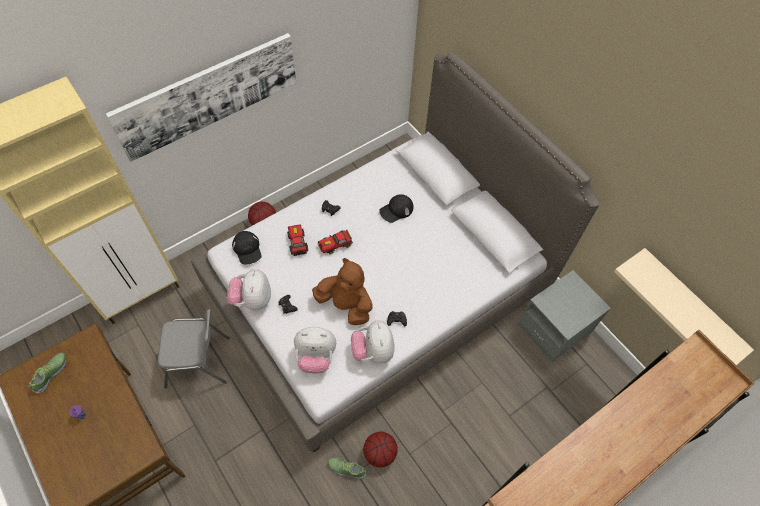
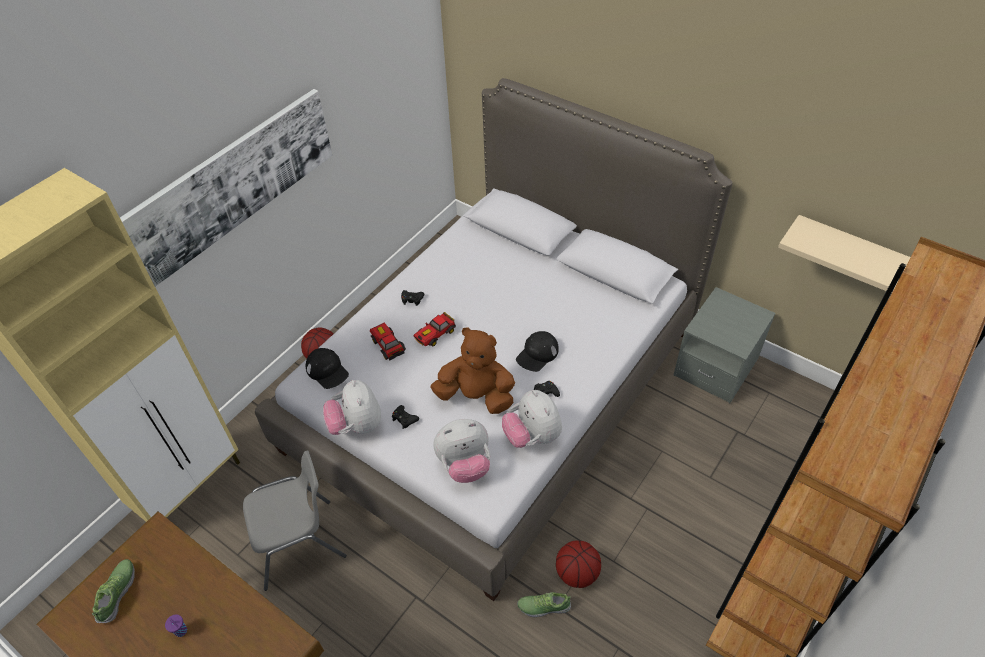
camera: 15 degrees left, 10 degrees down
black cap [379,194,413,223] -> black cap moved to [516,331,559,372]

